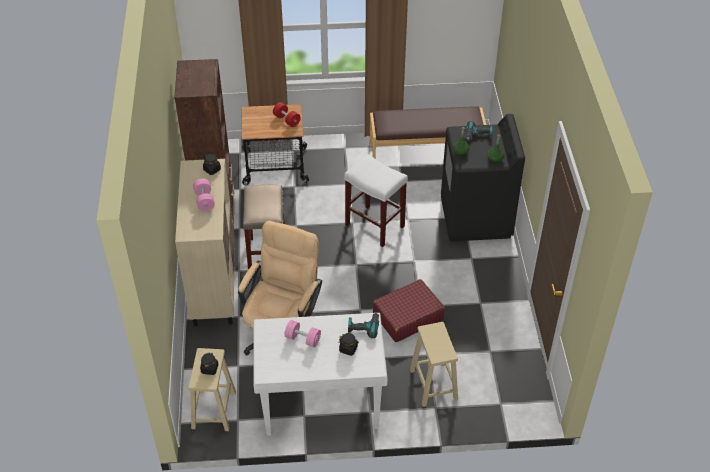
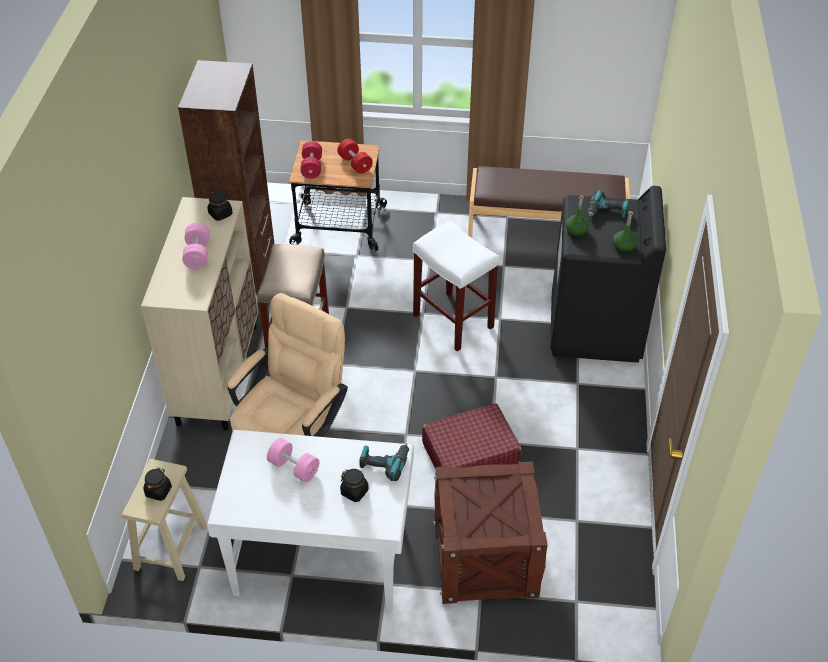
camera: 10 degrees right, 0 degrees up
beige stool [410,322,458,407] -> crate [433,461,548,604]
none -> red dumbbell [300,141,322,179]

